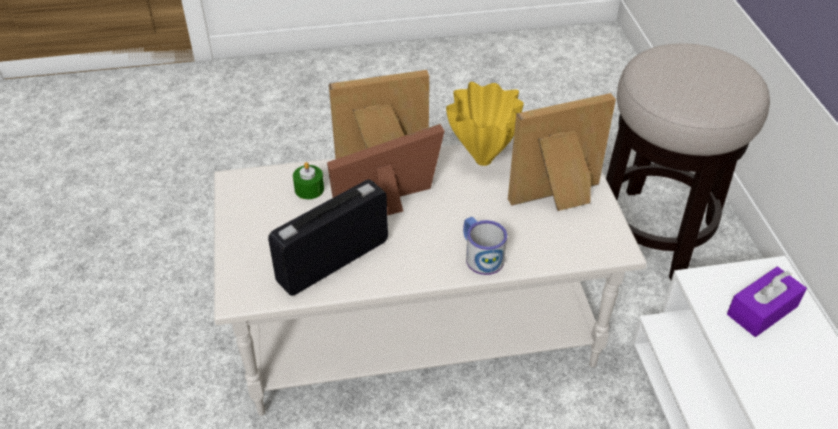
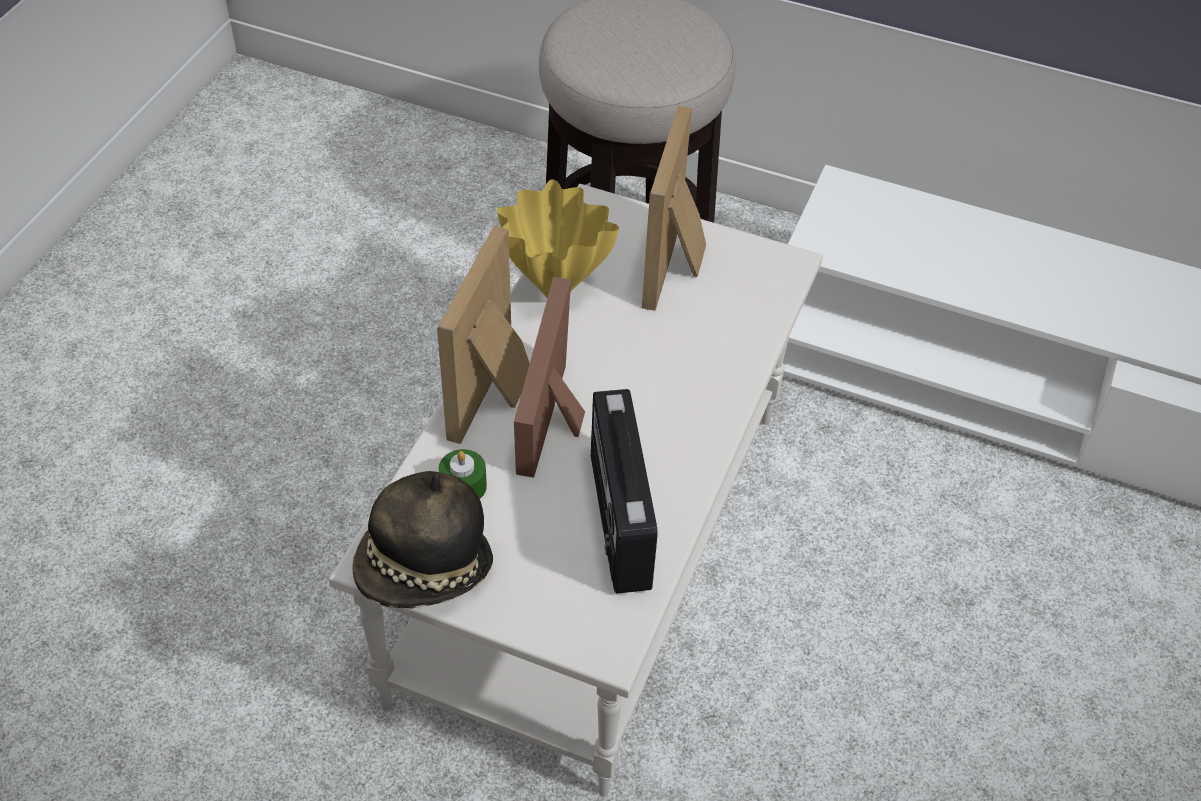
camera: 60 degrees left, 5 degrees up
mug [463,217,507,275] -> none
purple tissue box [727,266,807,337] -> none
none -> hat [352,471,493,609]

